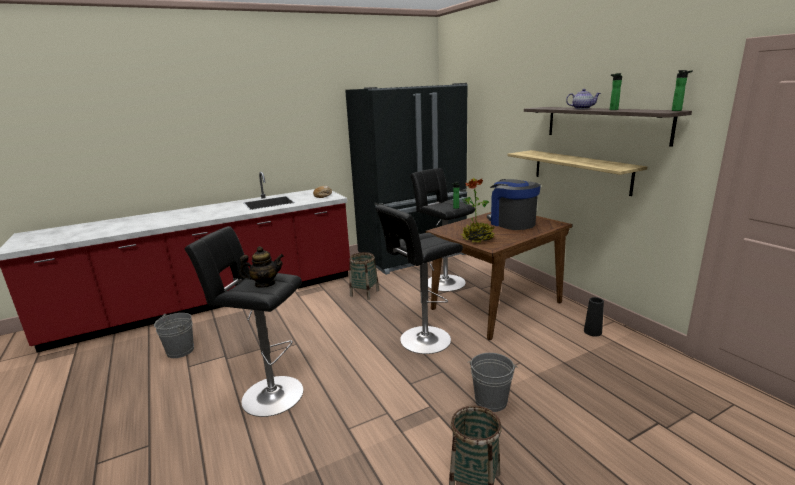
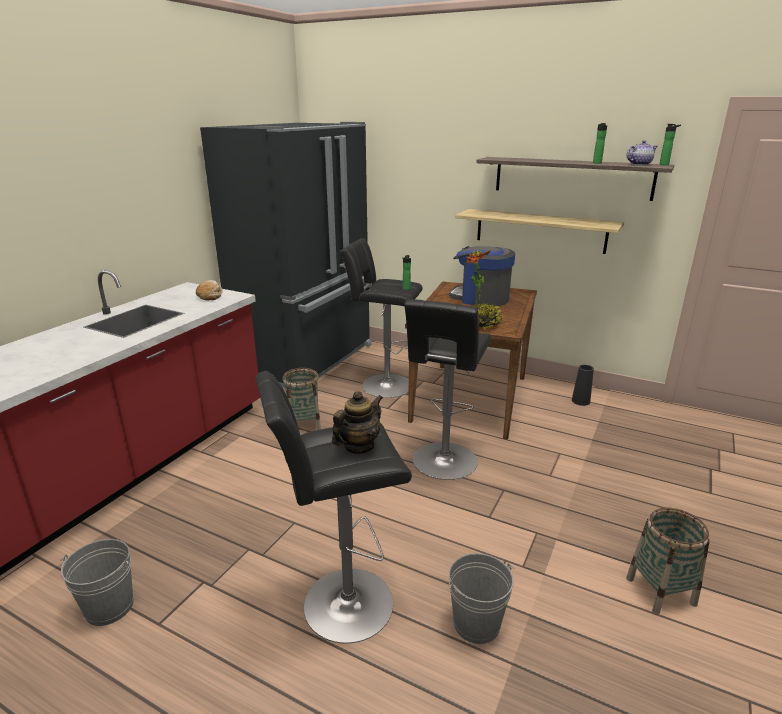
camera: 35 degrees left, 5 degrees up
grey bucket [468,353,518,412] -> grey bucket moved to [449,553,514,644]
teapot [566,89,601,109] -> teapot moved to [627,140,658,165]

